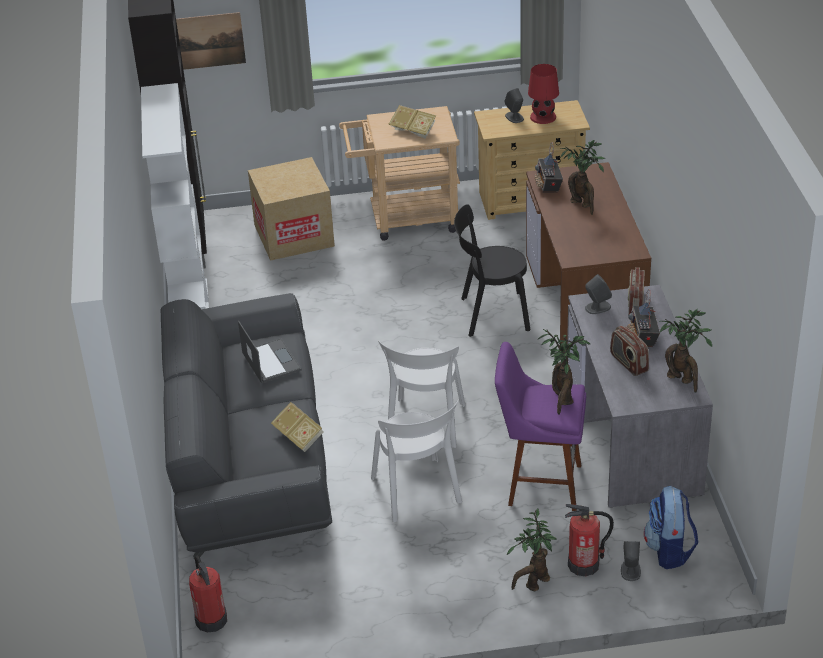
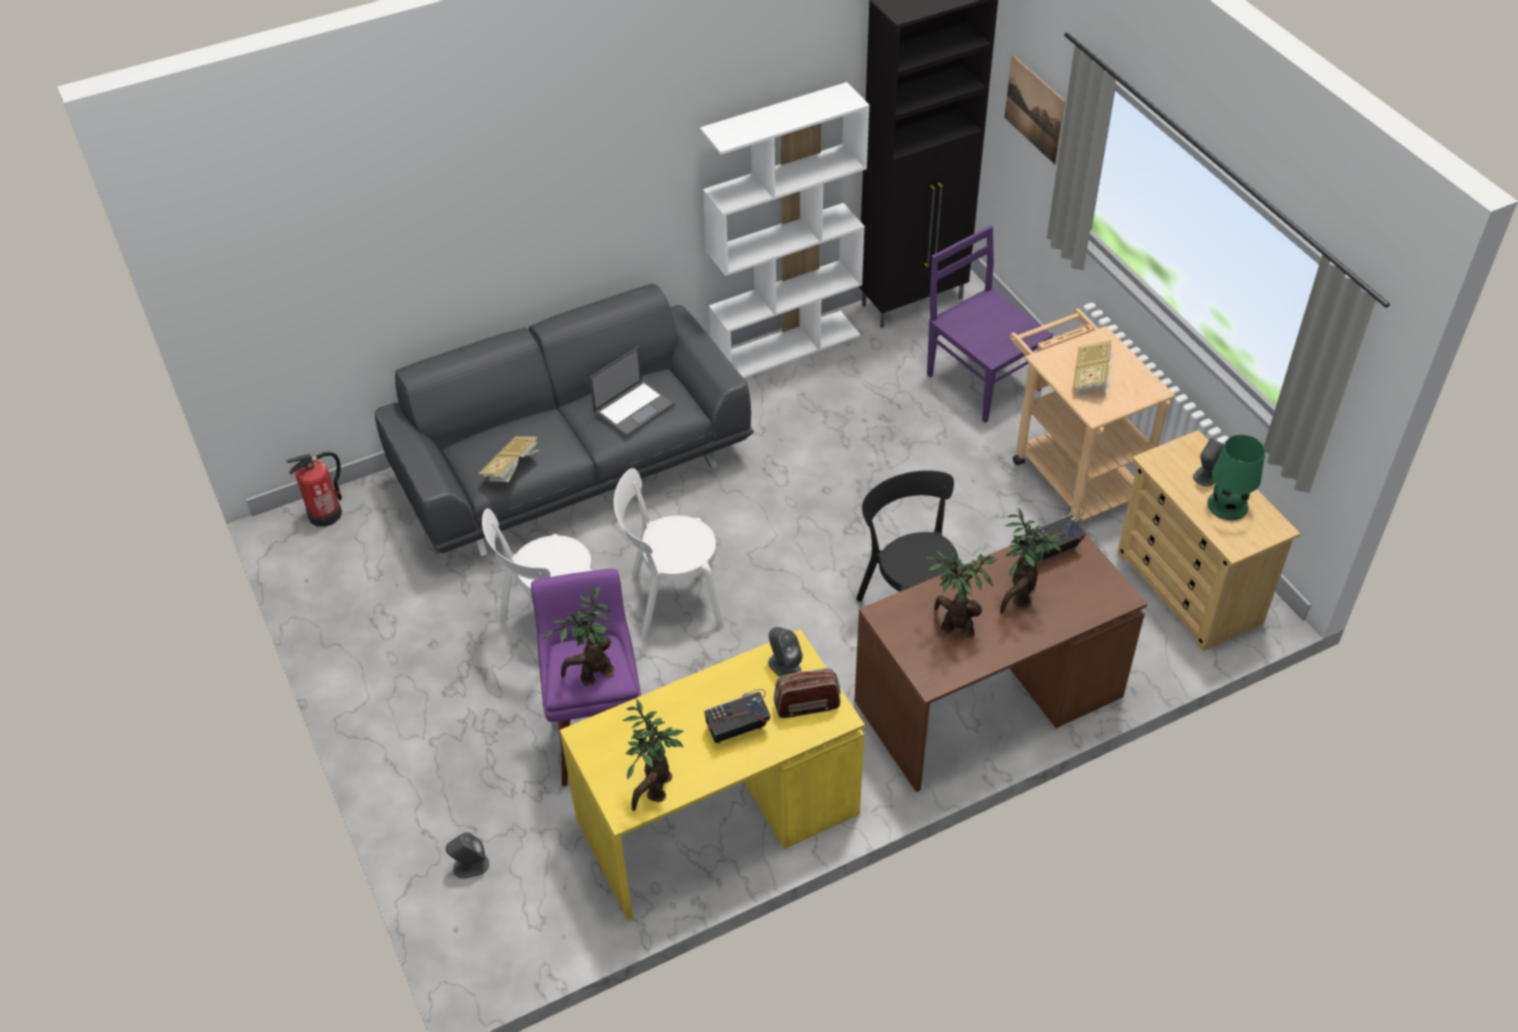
camera: 70 degrees right, 10 degrees up
cardboard box [248,157,335,261] -> purple chair [927,225,1053,423]
potted plant [507,508,557,591] -> potted plant moved to [925,551,997,641]
red table lamp [528,64,559,124] -> green table lamp [1207,435,1265,520]
fire extinguisher [565,504,614,576] -> none
grey desk [567,285,713,508] -> yellow desk [560,629,865,920]
radio [610,326,649,376] -> none
backpack [644,486,698,569] -> none

